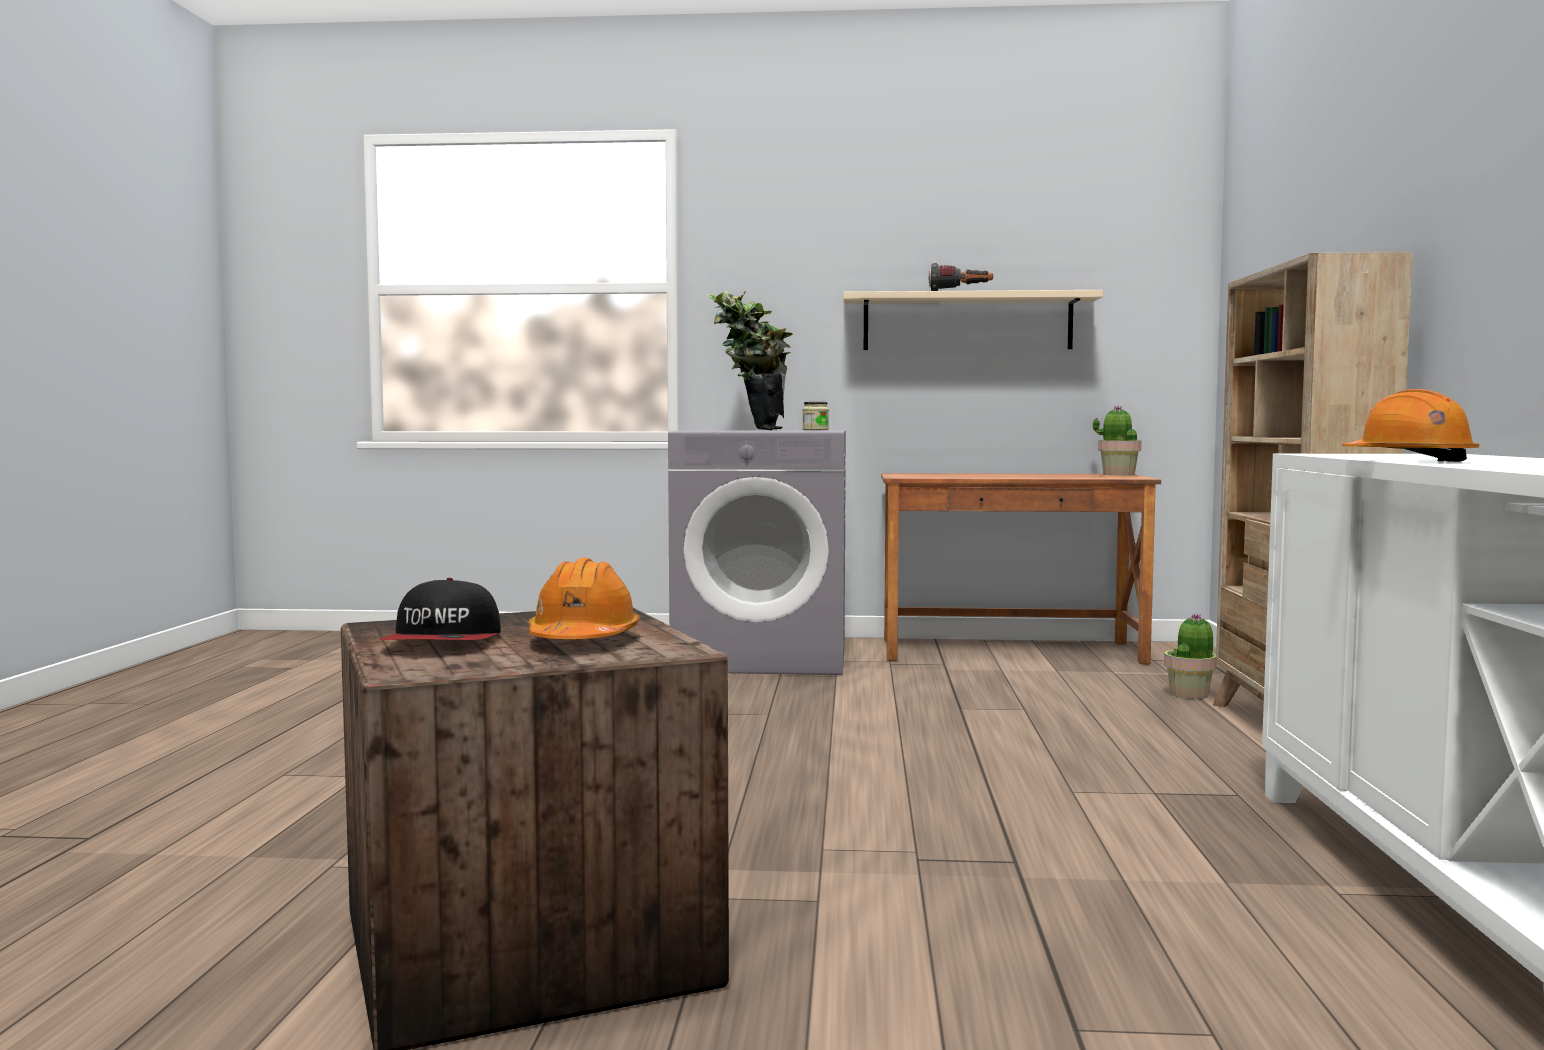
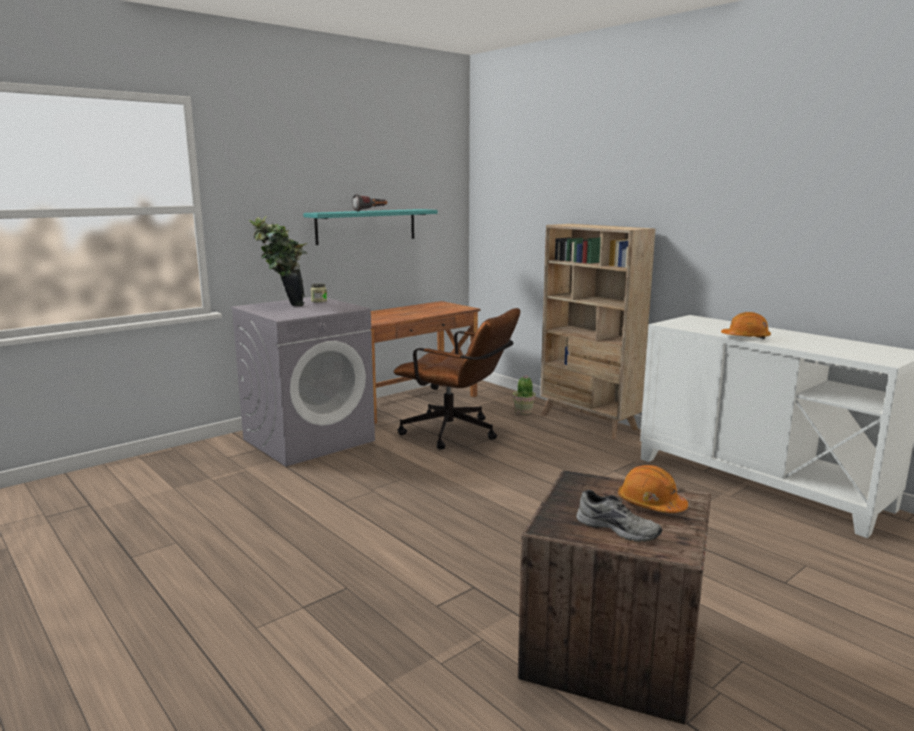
camera: 45 degrees left, 10 degrees up
cap [379,578,501,640] -> grey shoe [576,490,662,542]
beige shelf [843,290,1103,350] -> turquoise shelf [303,209,437,245]
potted plant [1093,406,1142,476] -> none
none -> brown office chair [394,308,520,450]

